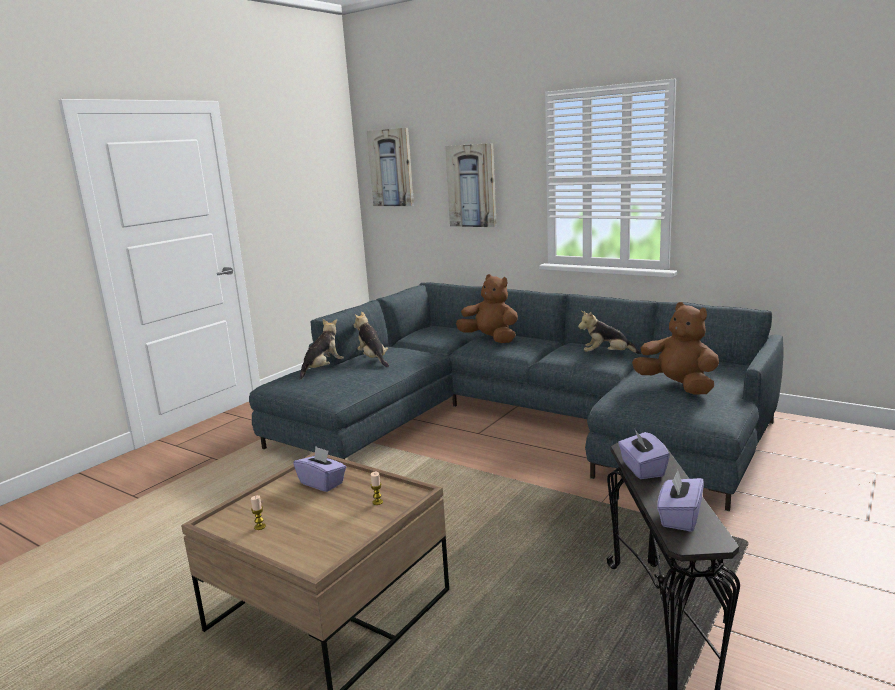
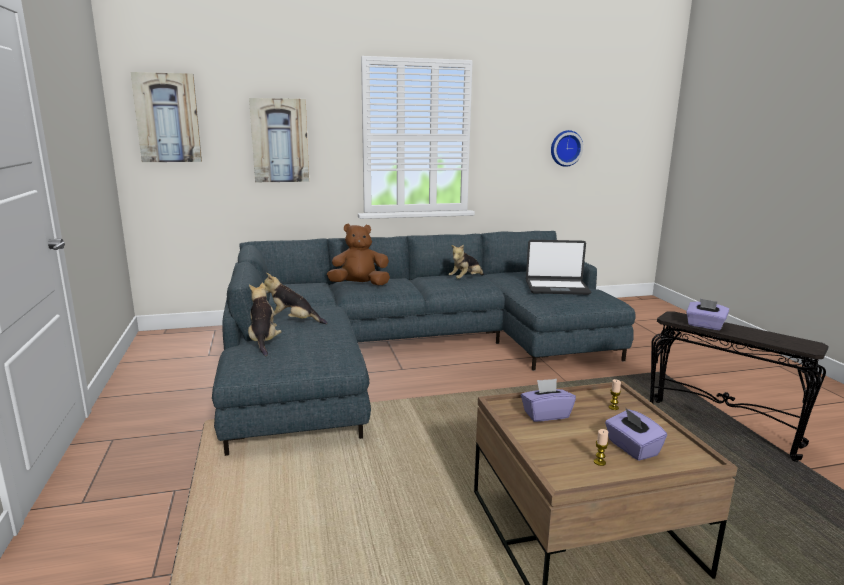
camera: 50 degrees left, 0 degrees up
brown plush toy [632,302,719,395] -> laptop [526,240,591,295]
purple tissue box [657,470,704,532] -> purple tissue box moved to [605,408,667,461]
none -> wall clock [551,130,583,167]

